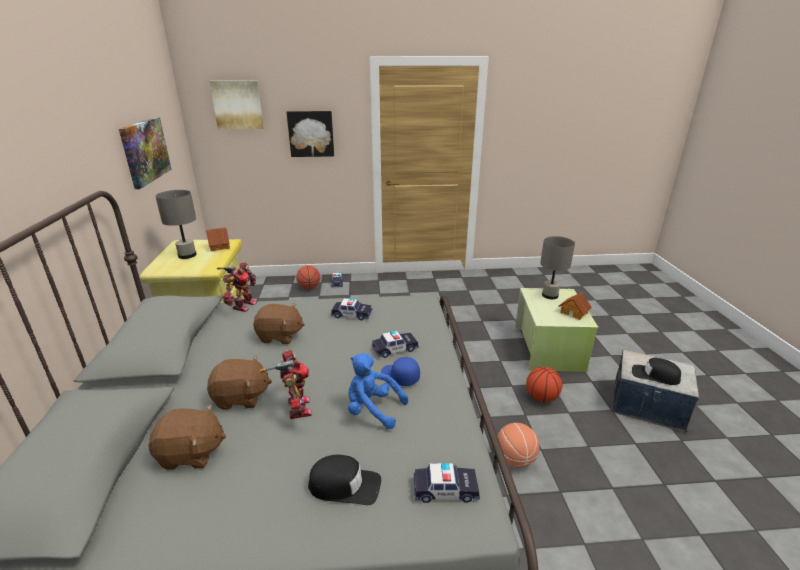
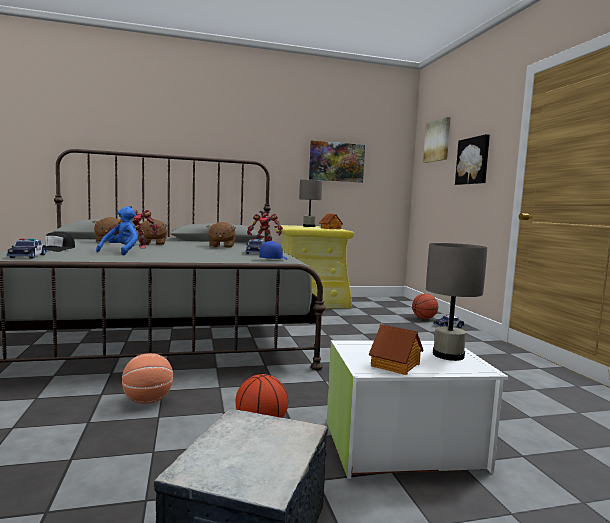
camera: 80 degrees right, 20 degrees down
toy car [372,331,419,358] -> none
blue cap [381,357,420,386] -> blue cap moved to [259,241,287,260]
green storage box [515,288,598,372] -> white storage box [327,340,508,479]
black cap [632,358,681,385] -> none

